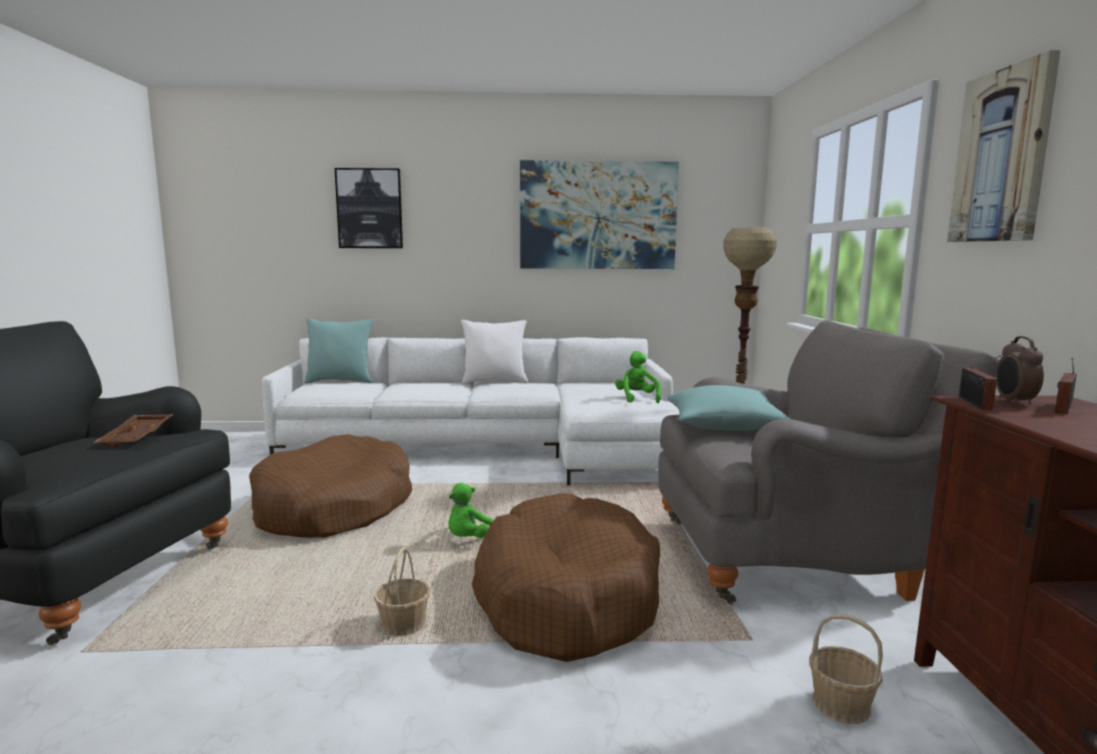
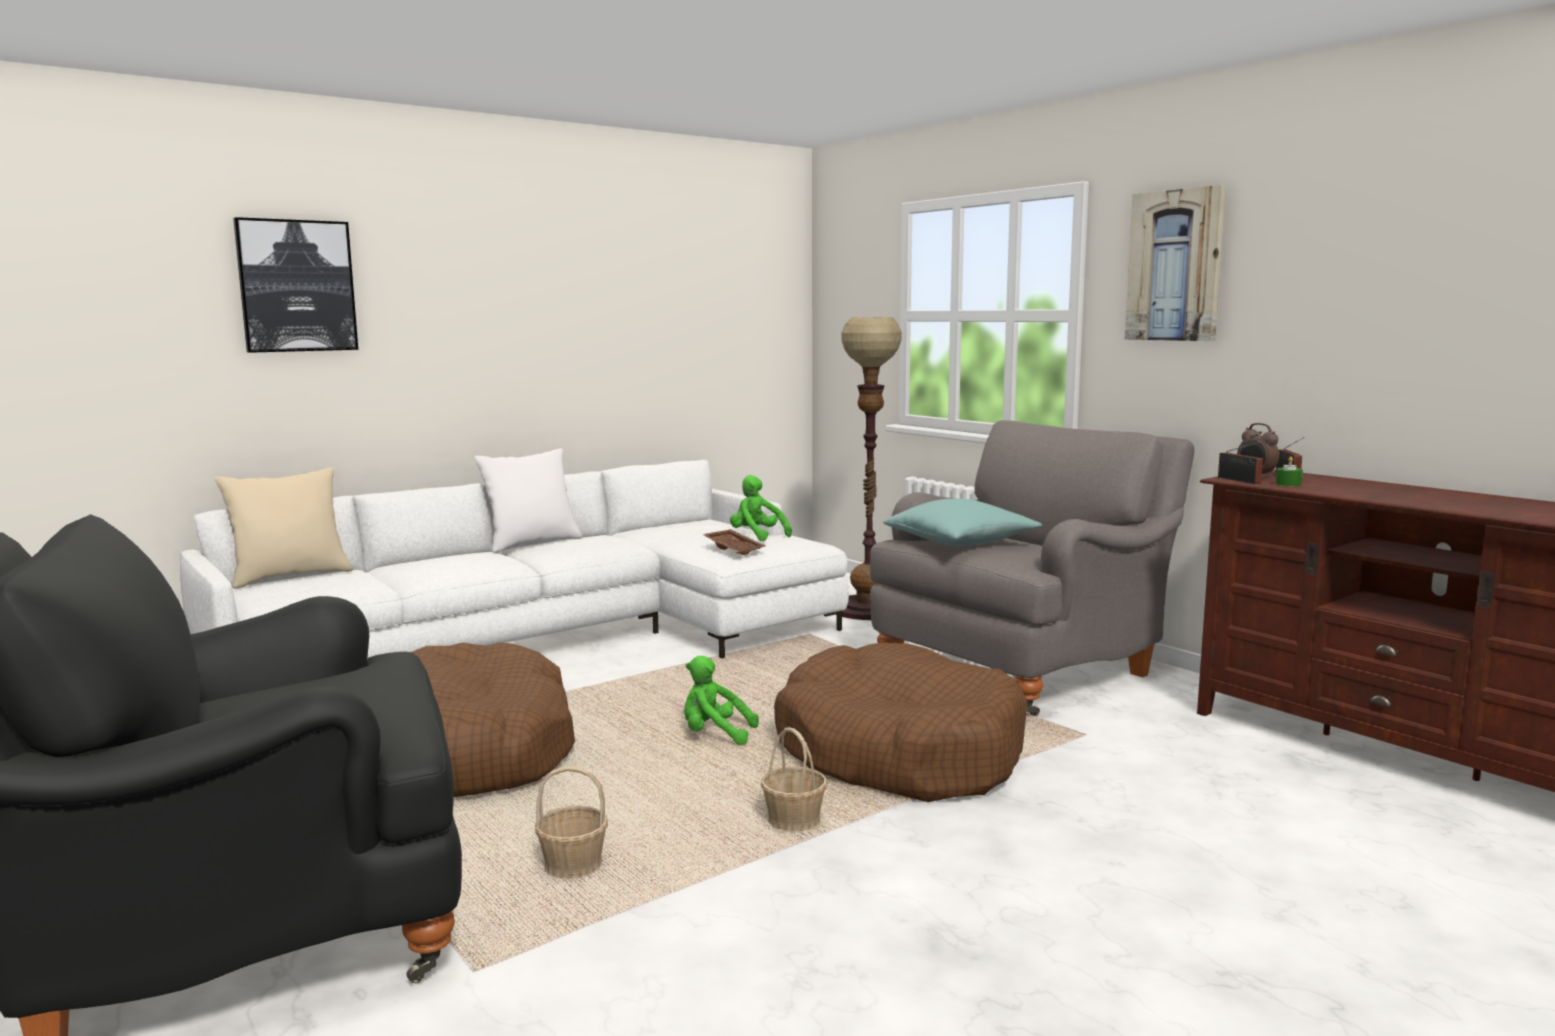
camera: 35 degrees left, 0 degrees up
brown tray [93,414,173,447] -> brown tray moved to [702,529,766,555]
turquoise pillow [304,318,373,384] -> beige pillow [215,468,353,589]
green plush toy [448,483,494,538] -> green plush toy turned 105 degrees clockwise [684,656,759,745]
picture [520,160,679,269] -> none
basket [809,614,883,724] -> basket moved to [535,766,608,879]
none -> green candle [1276,457,1303,486]

